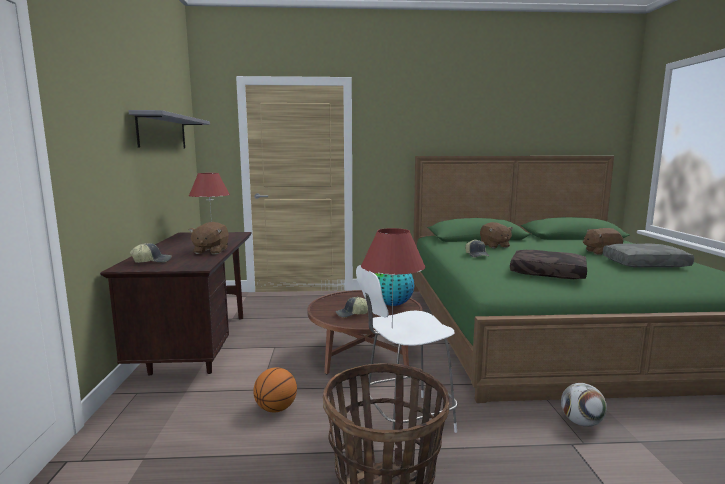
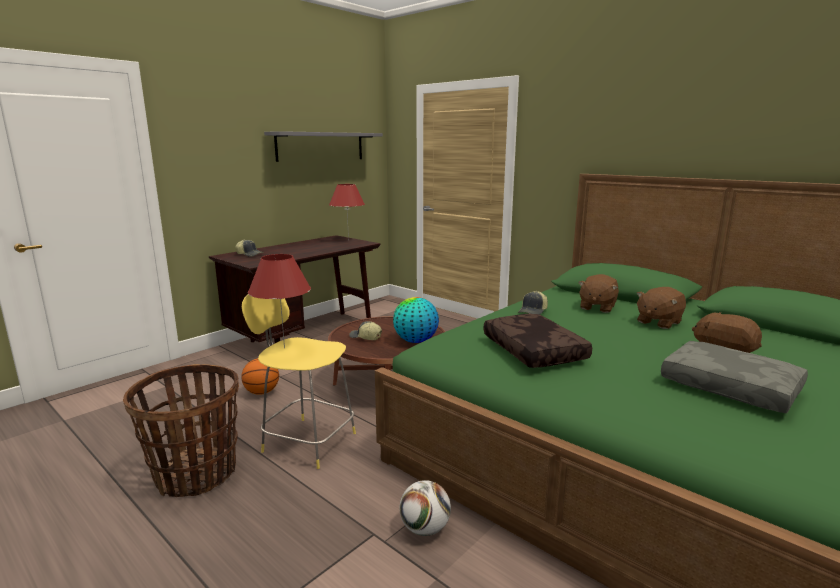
camera: 45 degrees right, 5 degrees up
brown plush toy [189,222,229,254] -> brown plush toy moved to [636,287,686,329]
white stool [356,265,458,433] -> yellow stool [242,294,356,469]

